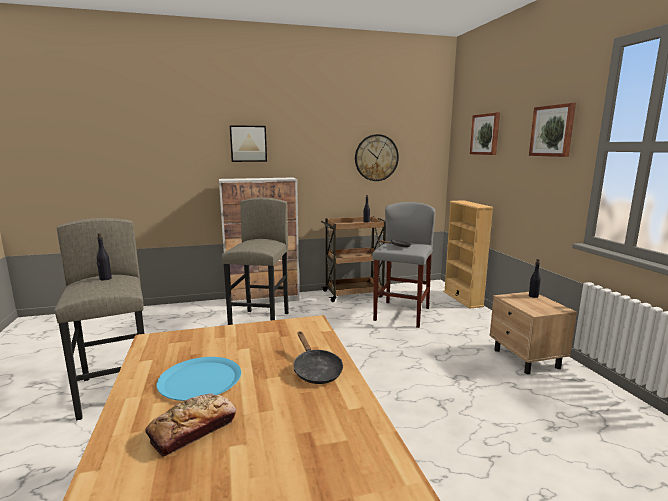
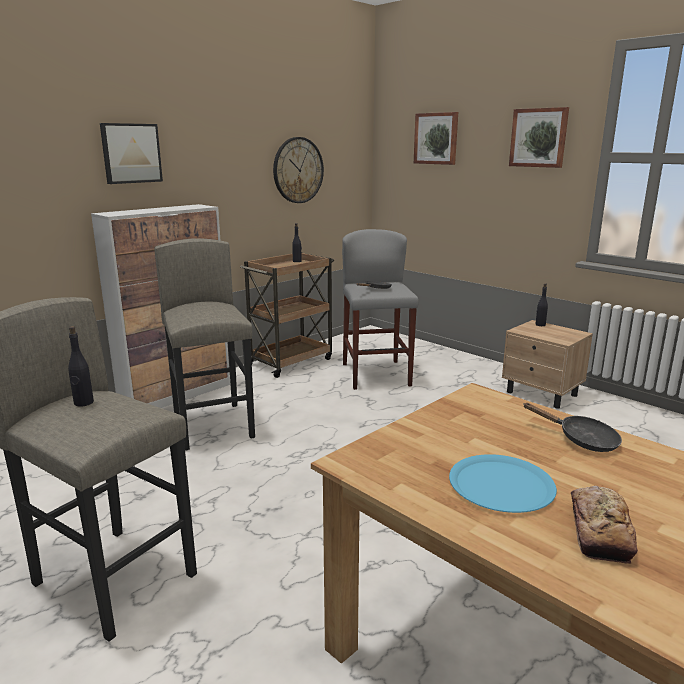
camera: 30 degrees left, 5 degrees up
beige bookcase [443,200,494,309] -> none

